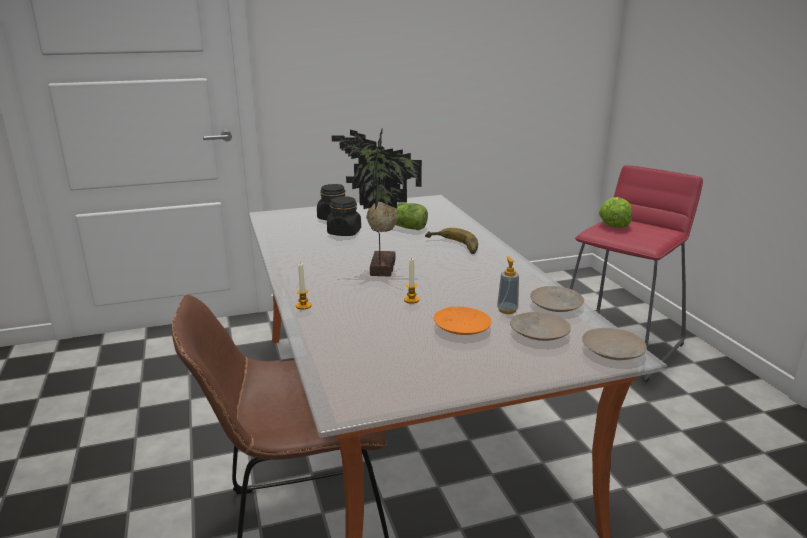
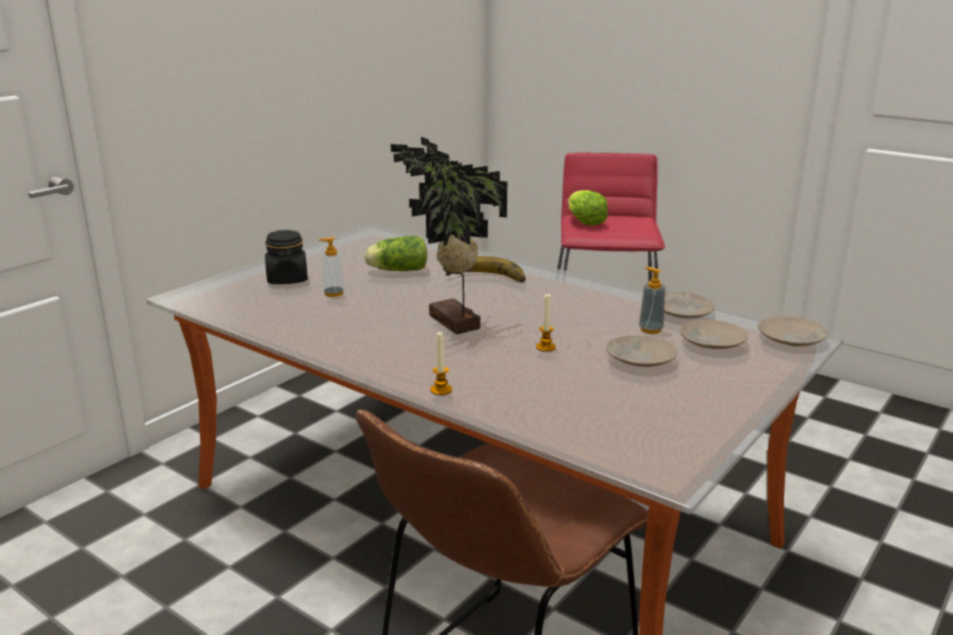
camera: 35 degrees left, 0 degrees up
black jar [327,196,361,236] -> soap dispenser [318,237,345,297]
orange plate [434,307,492,335] -> beige plate [606,336,677,367]

